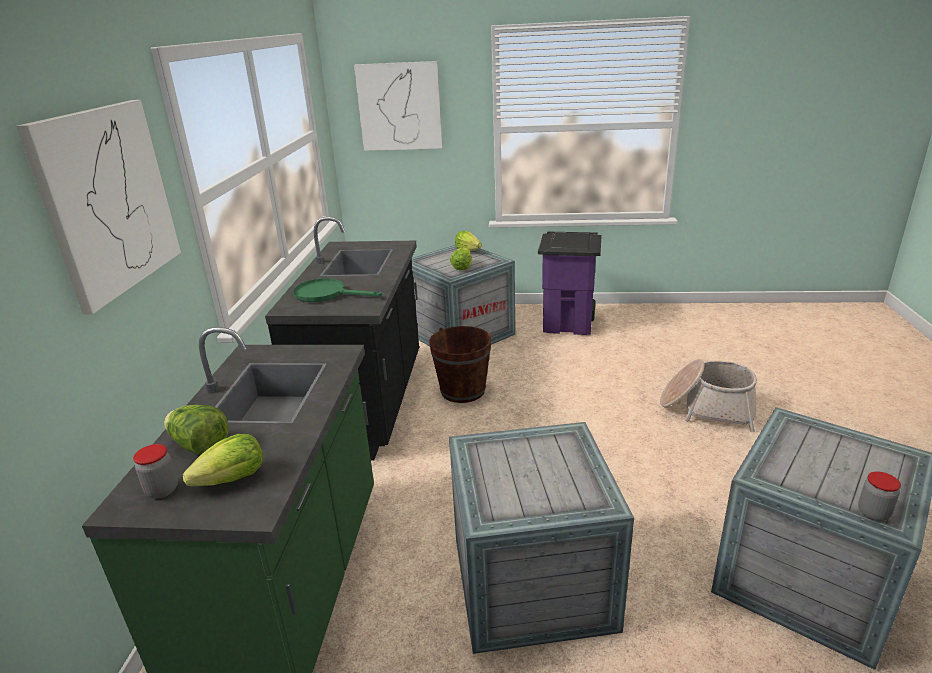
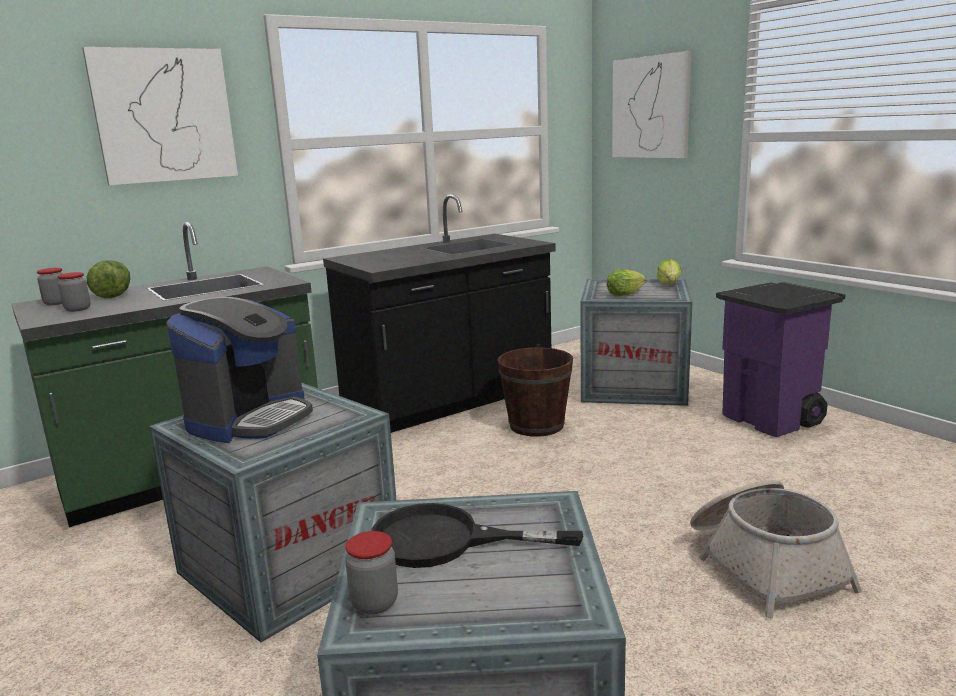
camera: 50 degrees right, 10 degrees down
lettuce [183,434,263,486] -> jar [57,272,90,312]
green frying pan [293,278,382,302] -> none
none -> coffee machine [167,297,313,443]
none -> black frying pan [371,503,583,568]

